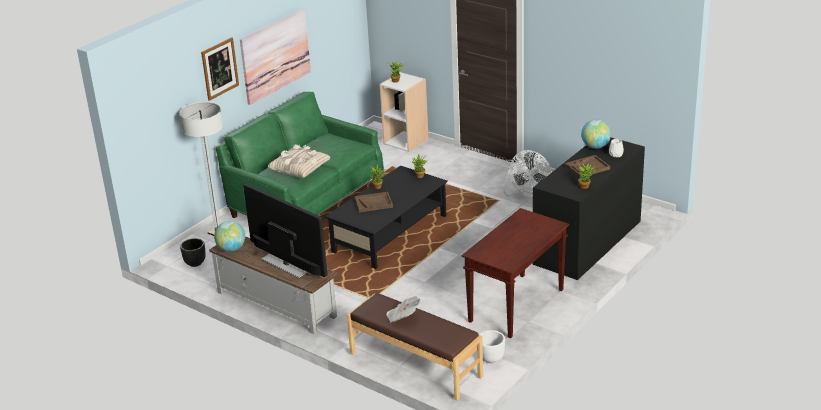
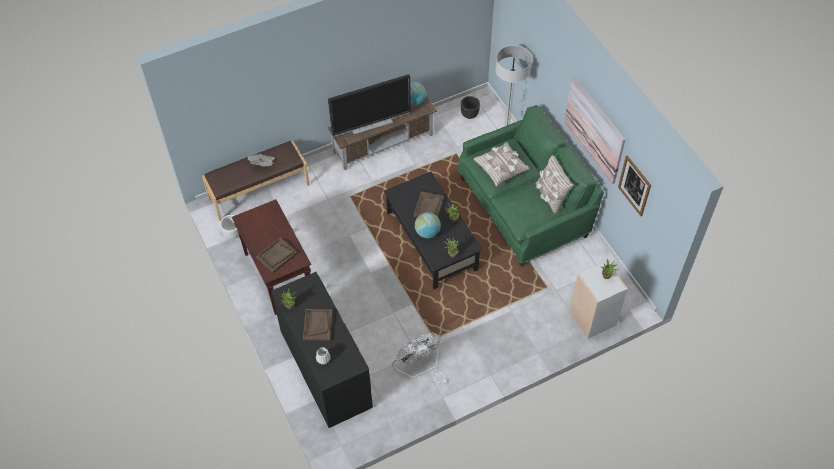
camera: 115 degrees right, 25 degrees up
picture [201,37,239,101] -> picture moved to [618,156,651,216]
globe [581,119,611,149] -> globe moved to [415,212,441,238]
none -> brown tray [256,238,297,273]
none -> beige pillow [535,155,573,214]

